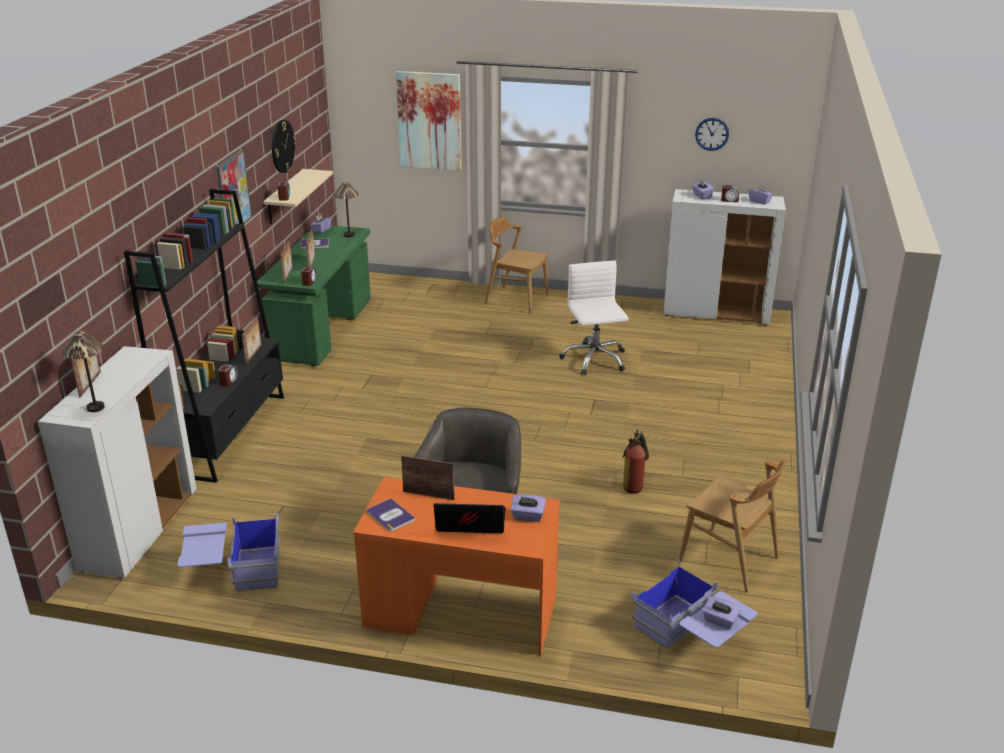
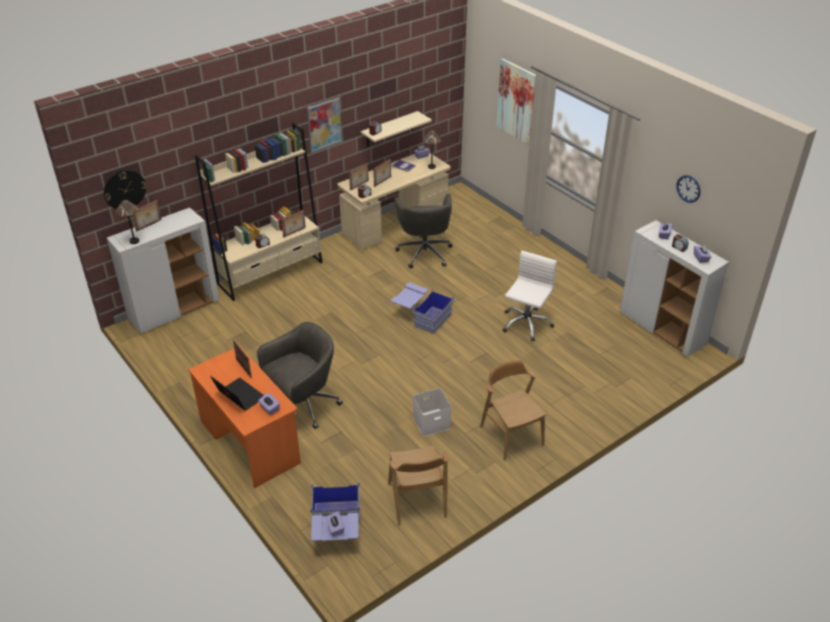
camera: 40 degrees right, 10 degrees up
black bookcase [124,189,284,483] -> beige bookcase [195,123,322,301]
blue storage box [177,513,280,591] -> blue storage box moved to [391,282,454,334]
green desk [257,225,371,366] -> beige desk [338,153,451,250]
wall clock [272,120,296,173] -> wall clock moved to [104,170,146,209]
book [367,498,416,532] -> none
brown chair [484,216,549,313] -> brown chair moved to [480,360,546,461]
fire extinguisher [623,428,649,494] -> white storage box [413,388,452,437]
none -> grey office chair [394,193,452,269]

